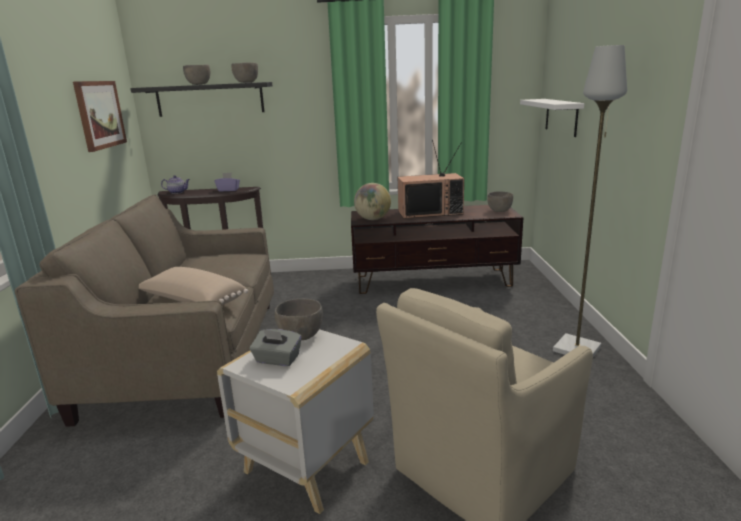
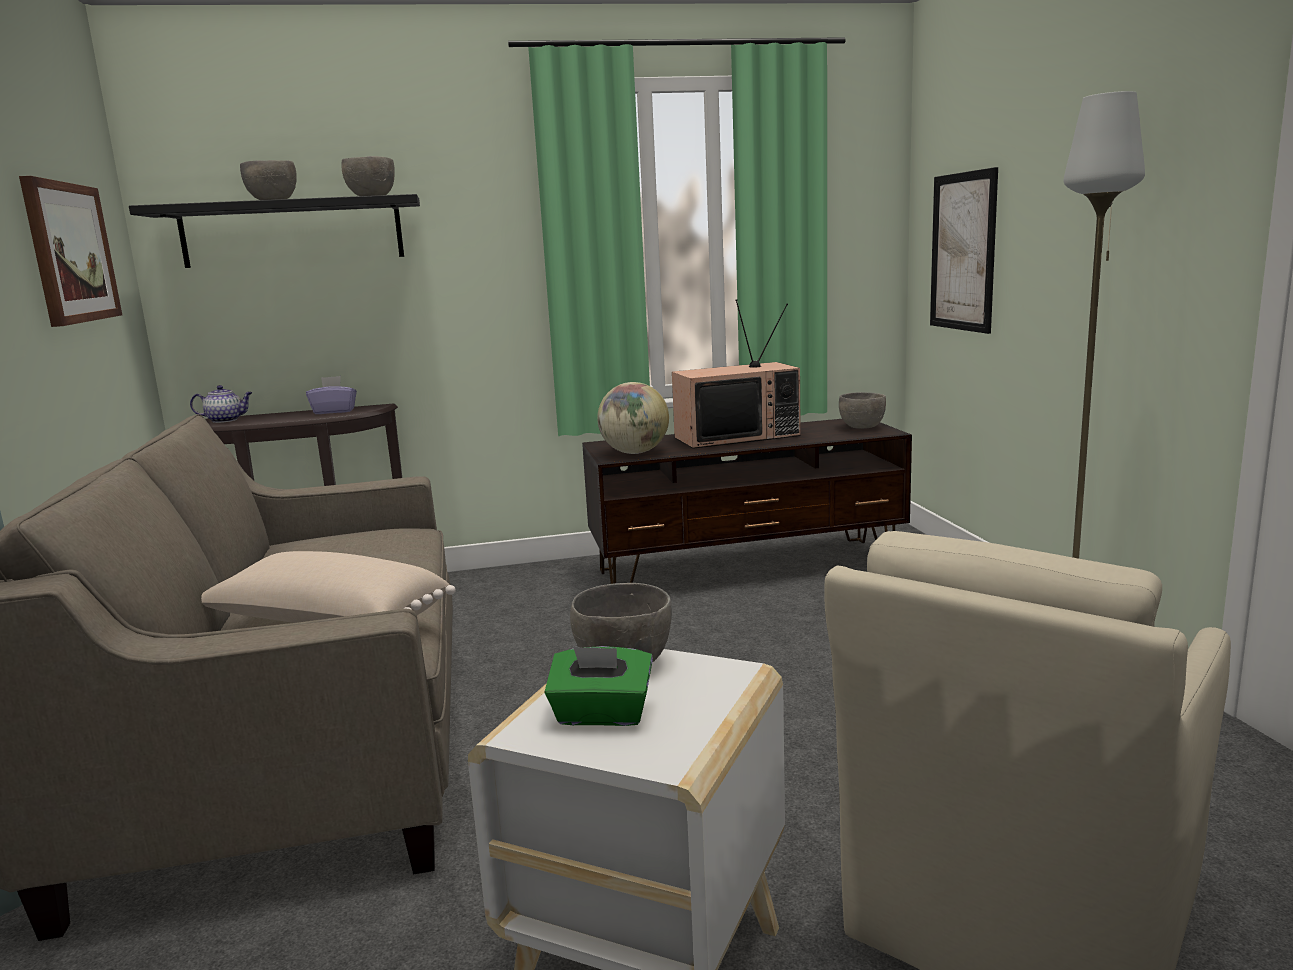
camera: 10 degrees left, 5 degrees down
grey tissue box [250,329,302,366] -> green tissue box [544,646,653,726]
white shelf [520,99,584,137] -> picture [930,167,998,334]

